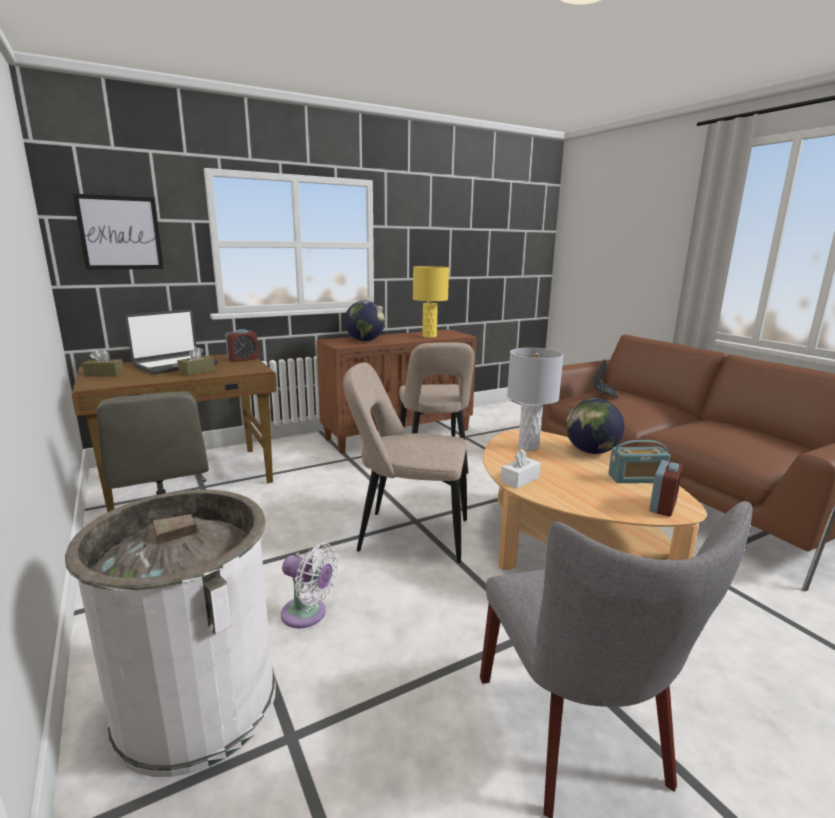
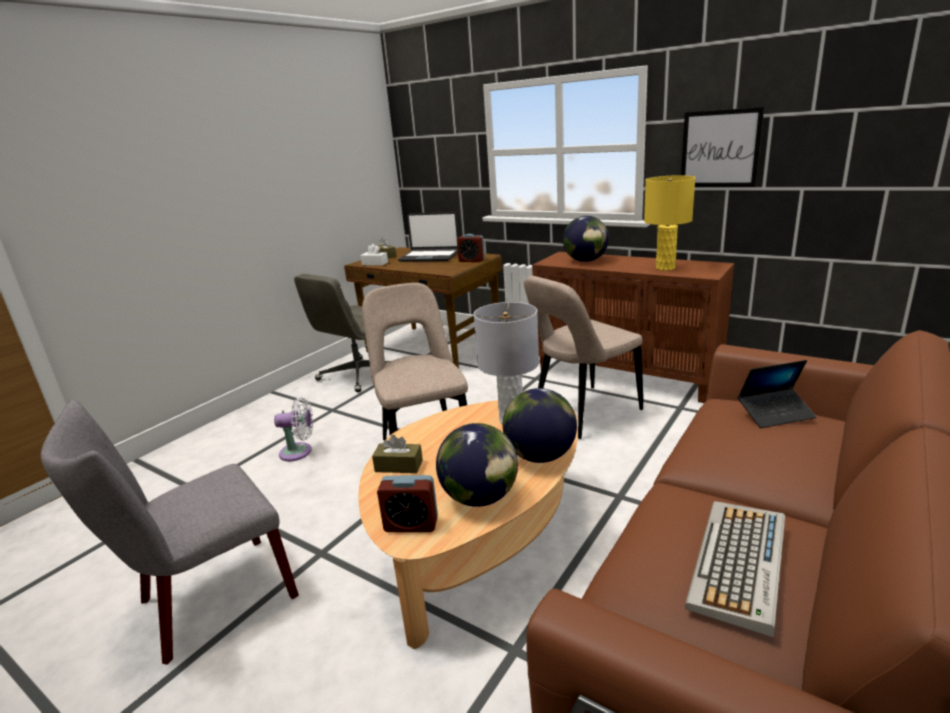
camera: 65 degrees right, 5 degrees up
white trash can [65,490,276,777] -> none
picture [73,194,164,270] -> picture moved to [681,107,764,187]
brown tissue box [177,346,215,376] -> brown tissue box moved to [372,435,423,473]
white fan [281,543,338,628] -> white fan turned 90 degrees counterclockwise [274,397,313,461]
white tissue box [501,449,541,488] -> white tissue box moved to [360,244,388,266]
radio [608,440,670,483] -> globe [436,423,518,507]
none -> keyboard [685,501,785,638]

